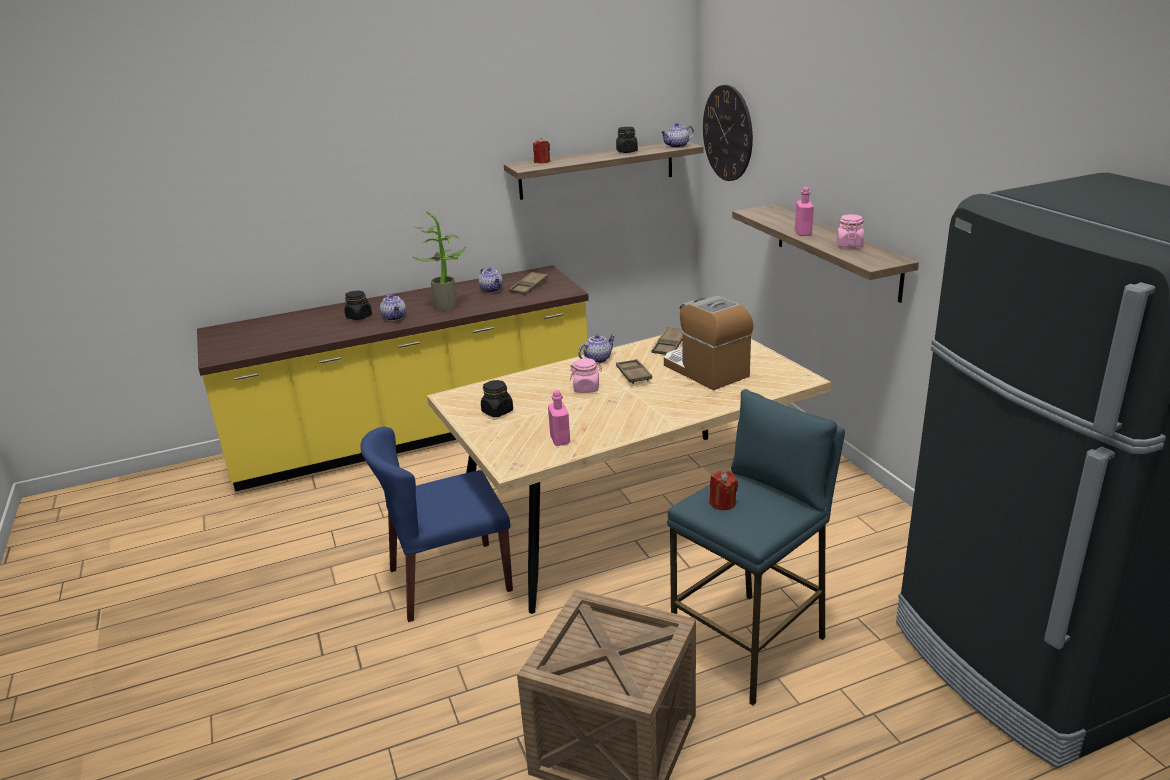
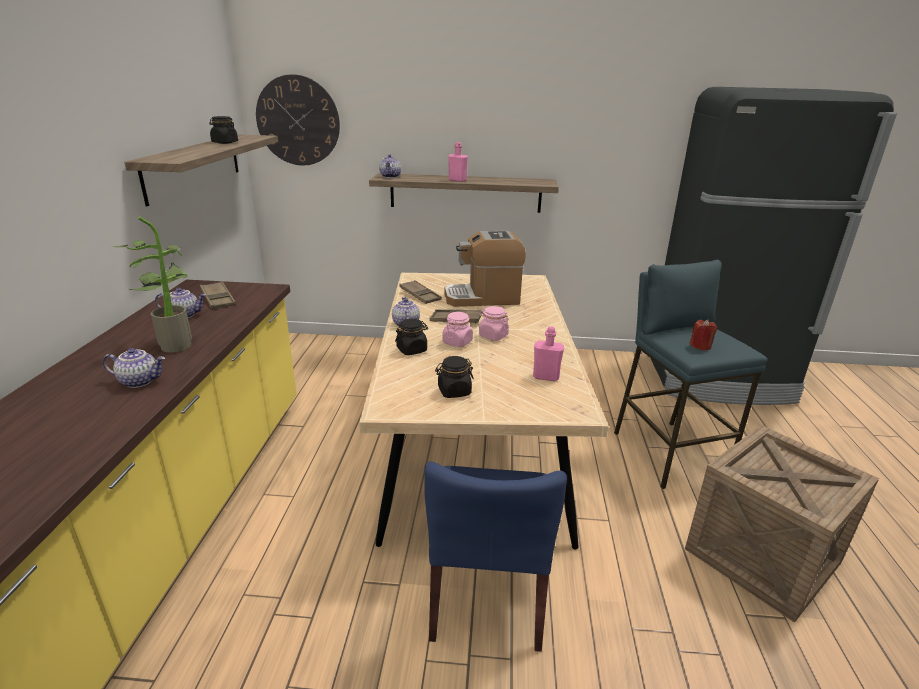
camera: 65 degrees left, 0 degrees up
black jar [344,291,372,320] -> black jar moved to [395,319,428,355]
red candle [533,138,550,164] -> none
teapot [660,123,694,148] -> teapot moved to [379,154,401,178]
pink jar [836,214,864,248] -> pink jar moved to [479,306,509,341]

